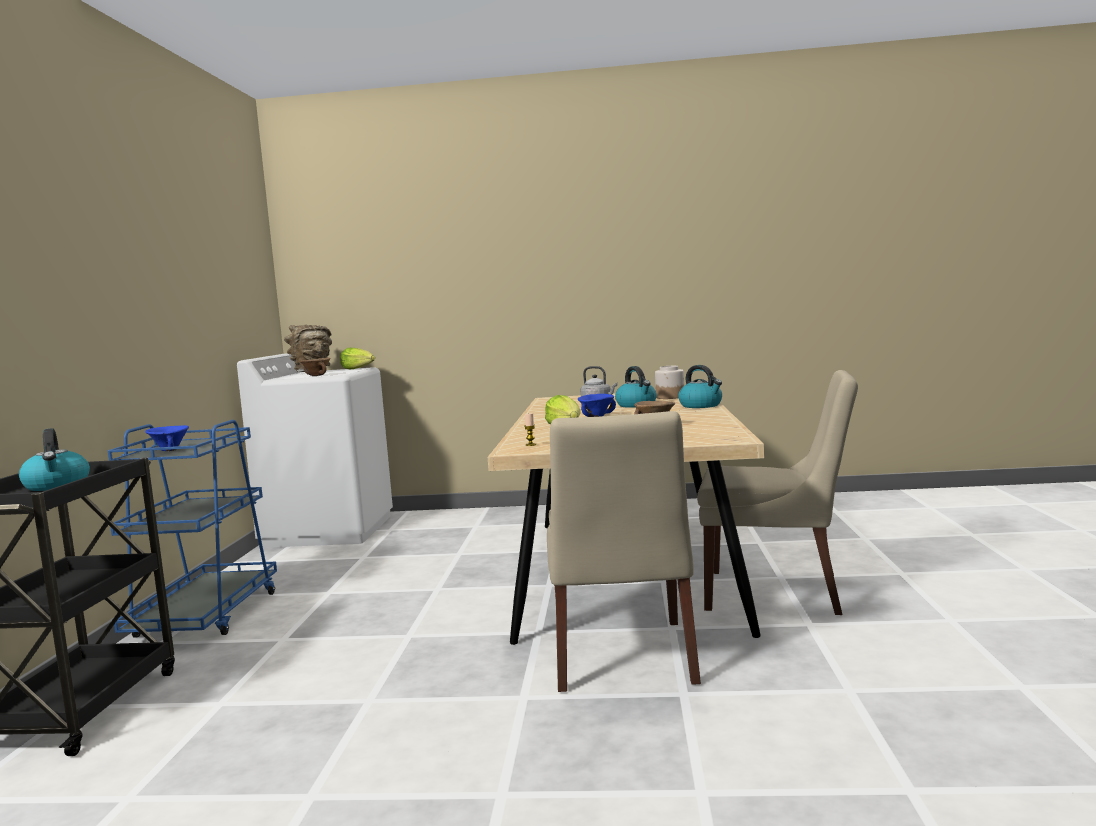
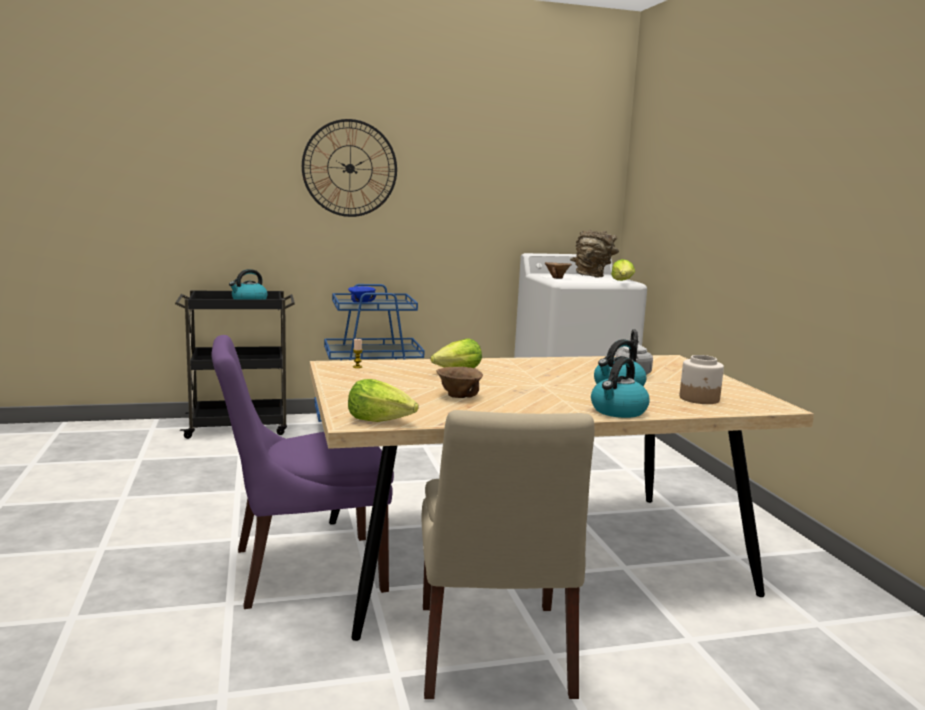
camera: 70 degrees right, 5 degrees up
beige chair [547,411,701,692] -> purple chair [211,335,394,609]
blue bowl [578,394,616,417] -> none
none -> wall clock [302,119,397,217]
none -> lettuce [348,379,419,422]

